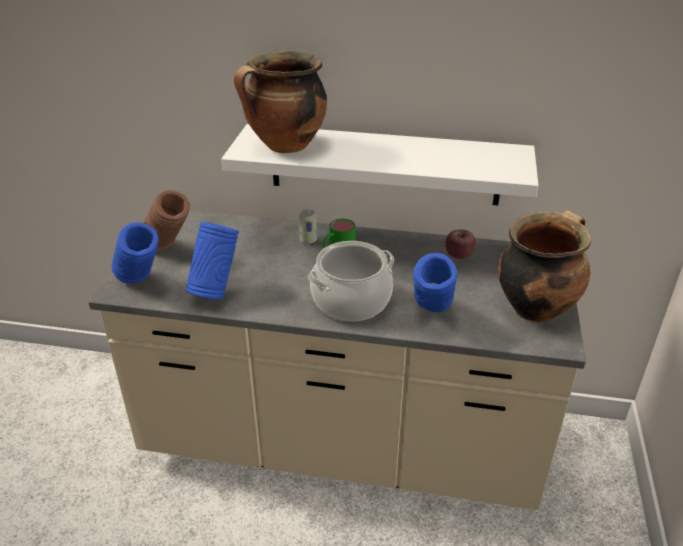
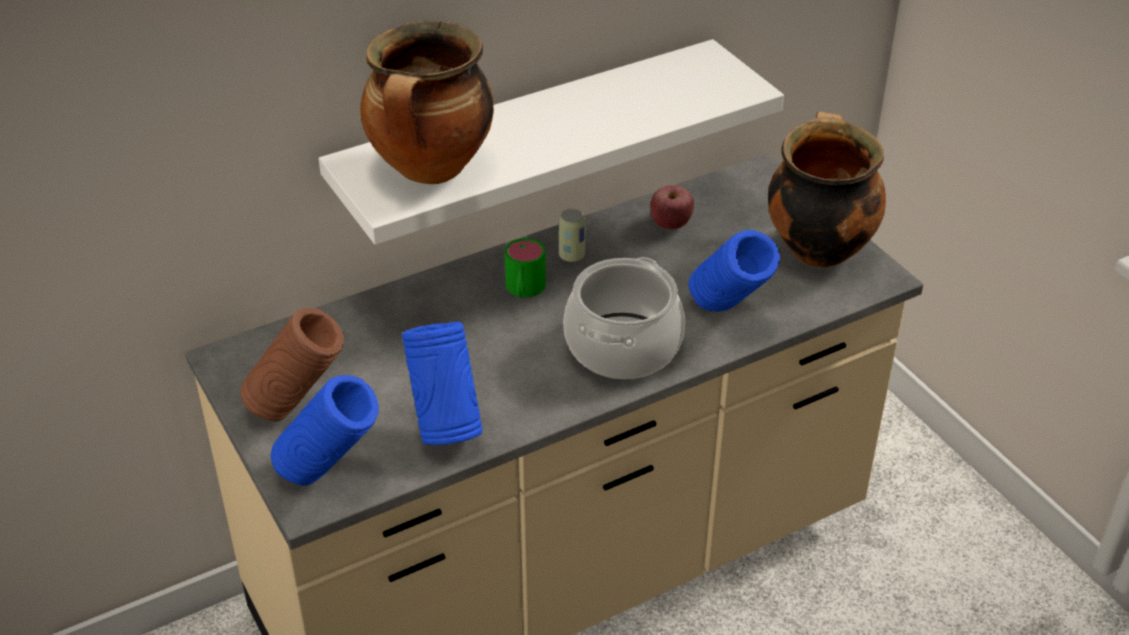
camera: 40 degrees left, 5 degrees up
can [299,209,317,244] -> can moved to [559,209,586,262]

